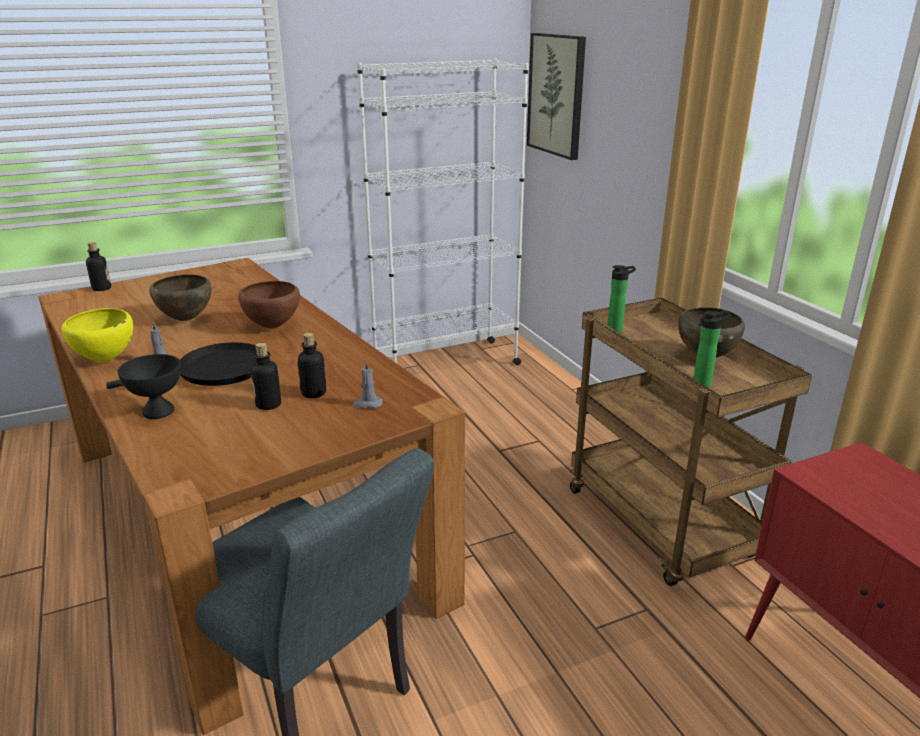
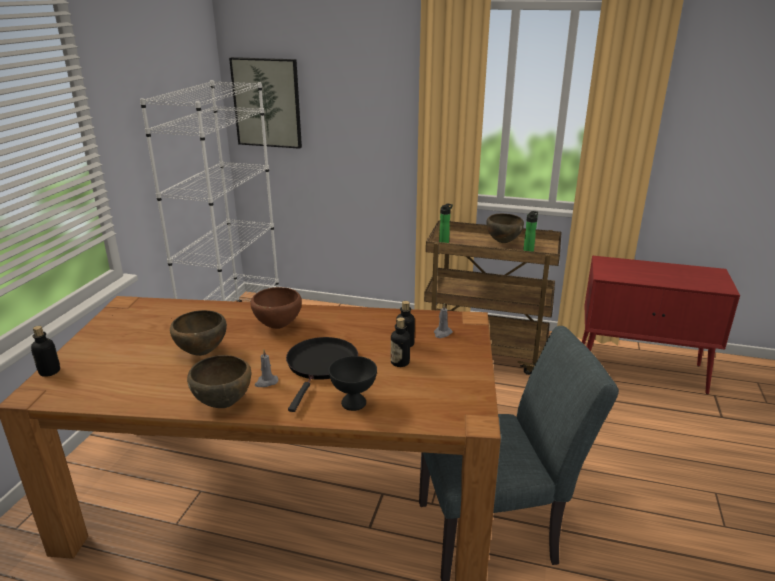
camera: 50 degrees left, 0 degrees up
yellow bowl [61,308,133,362] -> brown bowl [187,355,251,408]

